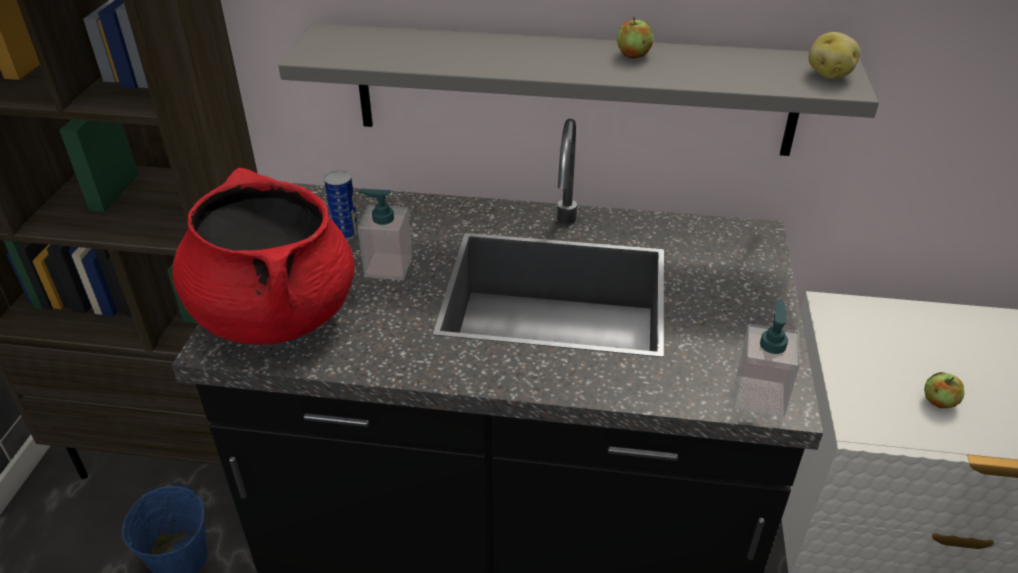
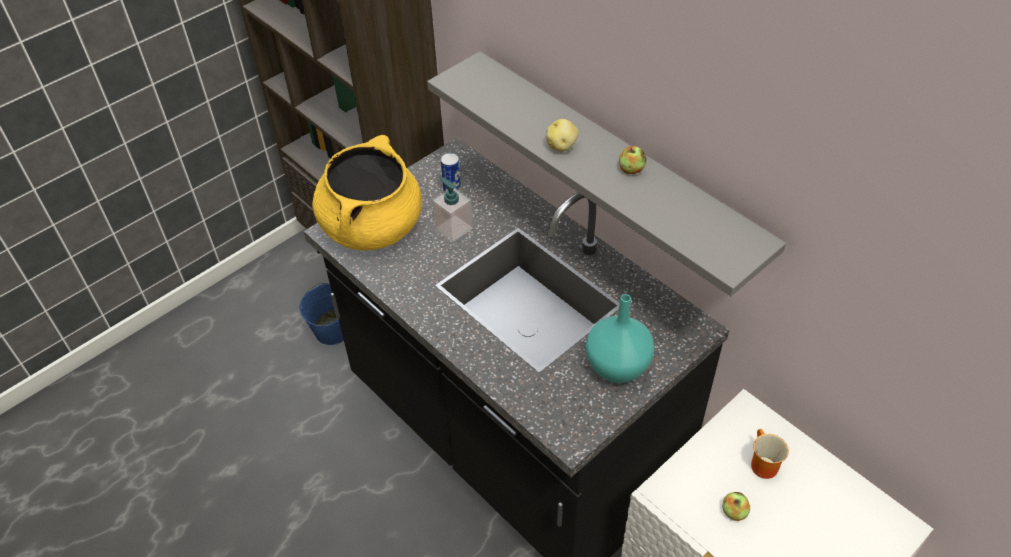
camera: 40 degrees right, 10 degrees up
red cooking pot [172,168,355,344] -> yellow cooking pot [312,135,422,251]
soap dispenser [734,299,800,417] -> none
potato [809,32,860,79] -> potato moved to [547,119,579,152]
none -> turquoise vase [586,294,654,383]
none -> mug [751,429,789,479]

